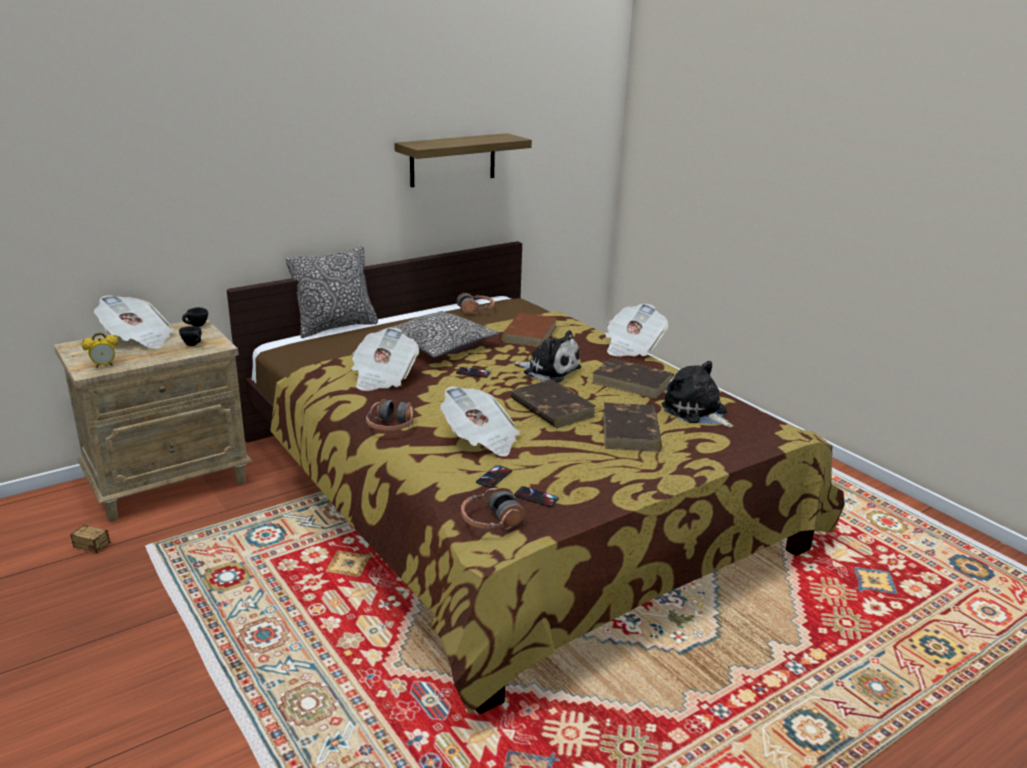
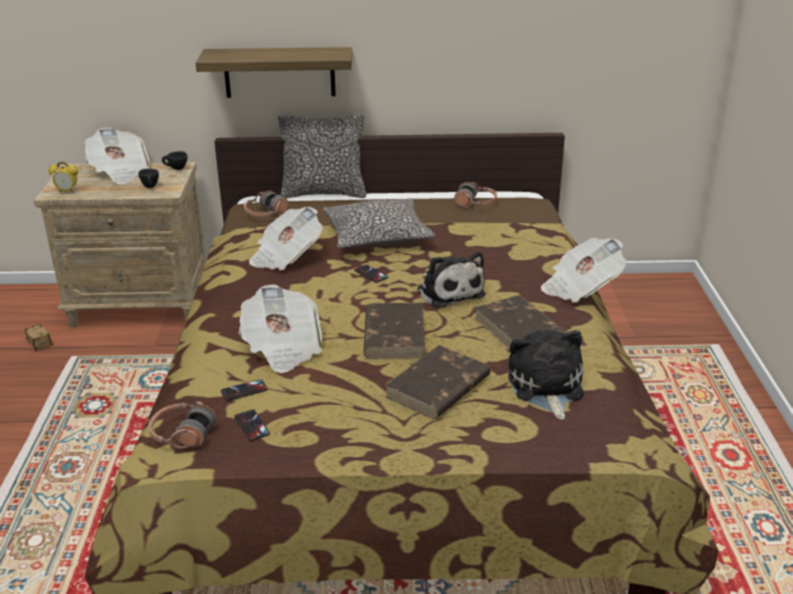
camera: 35 degrees right, 5 degrees up
headphones [366,399,413,431] -> headphones moved to [244,191,288,216]
shelf [394,133,532,187] -> shelf moved to [195,47,353,98]
brown book [500,313,557,347] -> none

